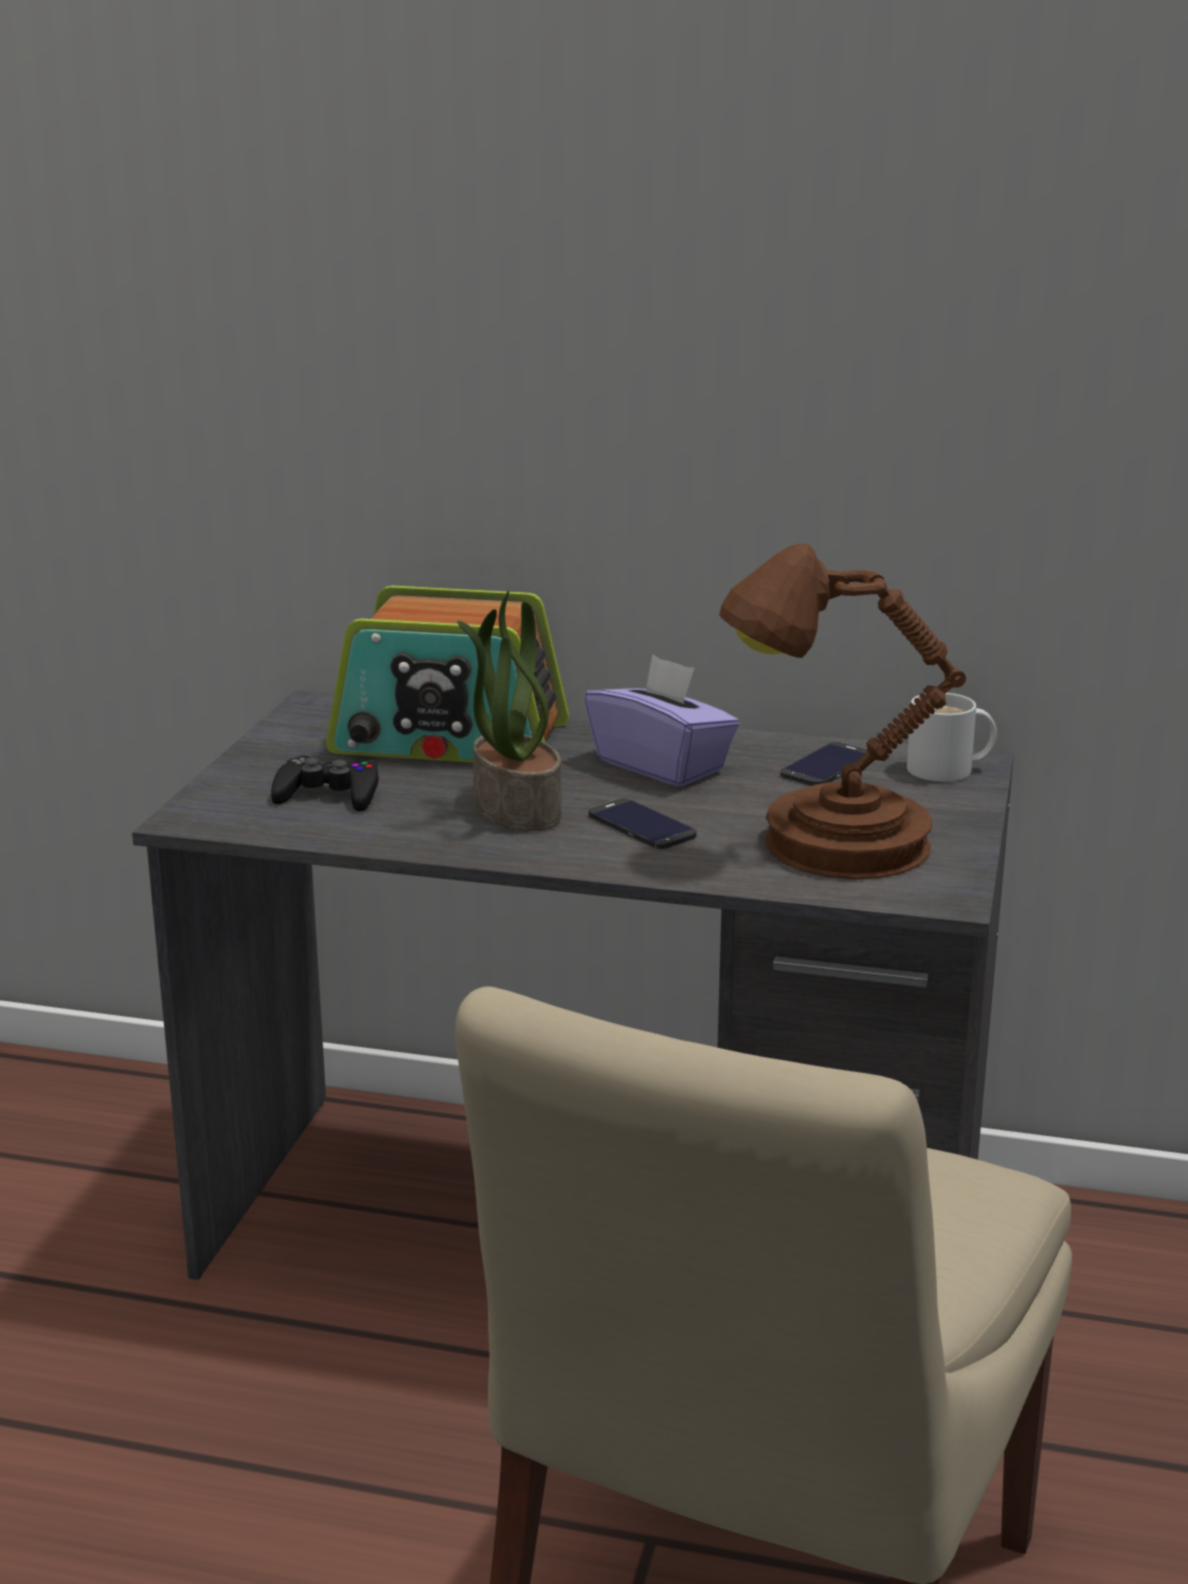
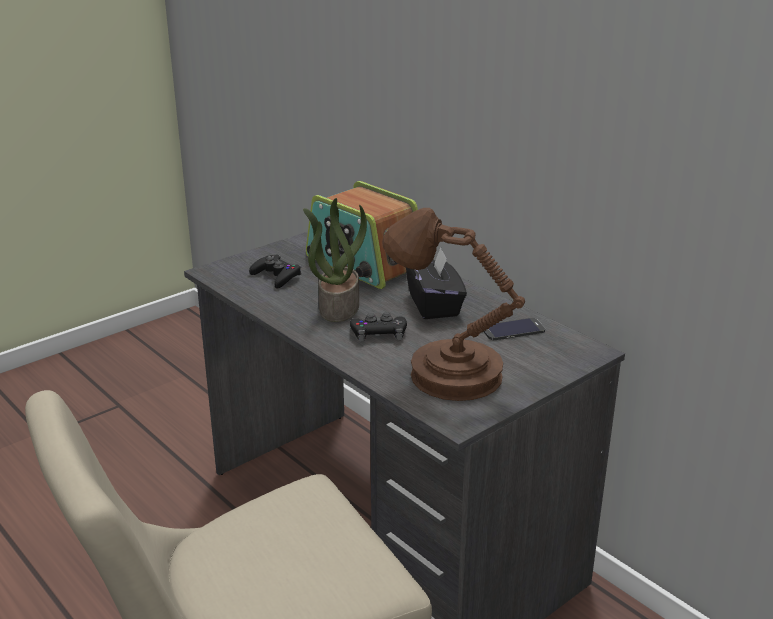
camera: 35 degrees right, 5 degrees up
purple tissue box [585,655,739,787] -> black tissue box [406,247,467,319]
phone [588,798,697,849] -> black game controller [350,312,407,342]
white mug [907,693,997,782] -> none

